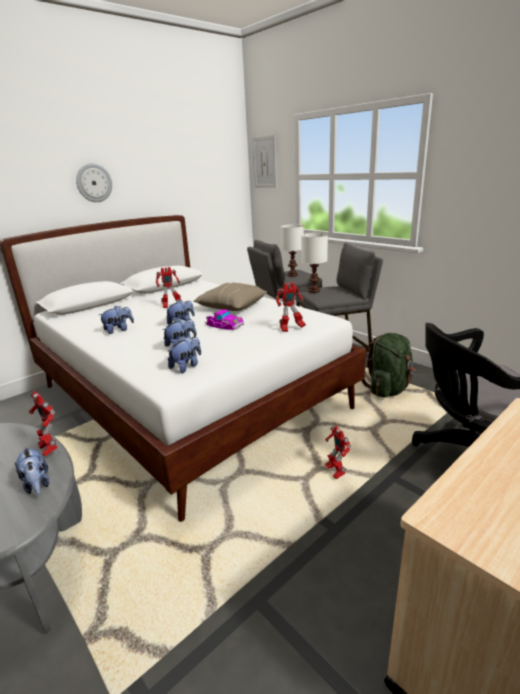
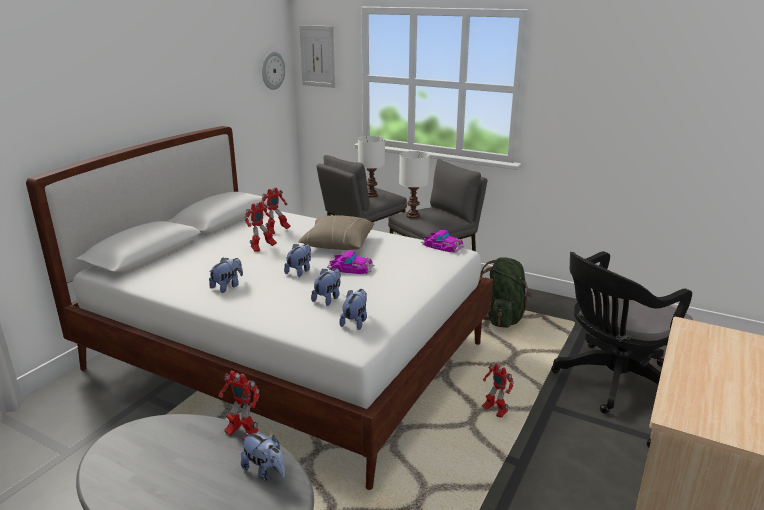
camera: 20 degrees left, 0 degrees up
wall clock [76,163,112,202] -> wall clock moved to [262,52,285,90]
toy robot [276,282,306,332] -> toy robot moved to [261,187,291,234]
none -> toy car [421,230,465,253]

